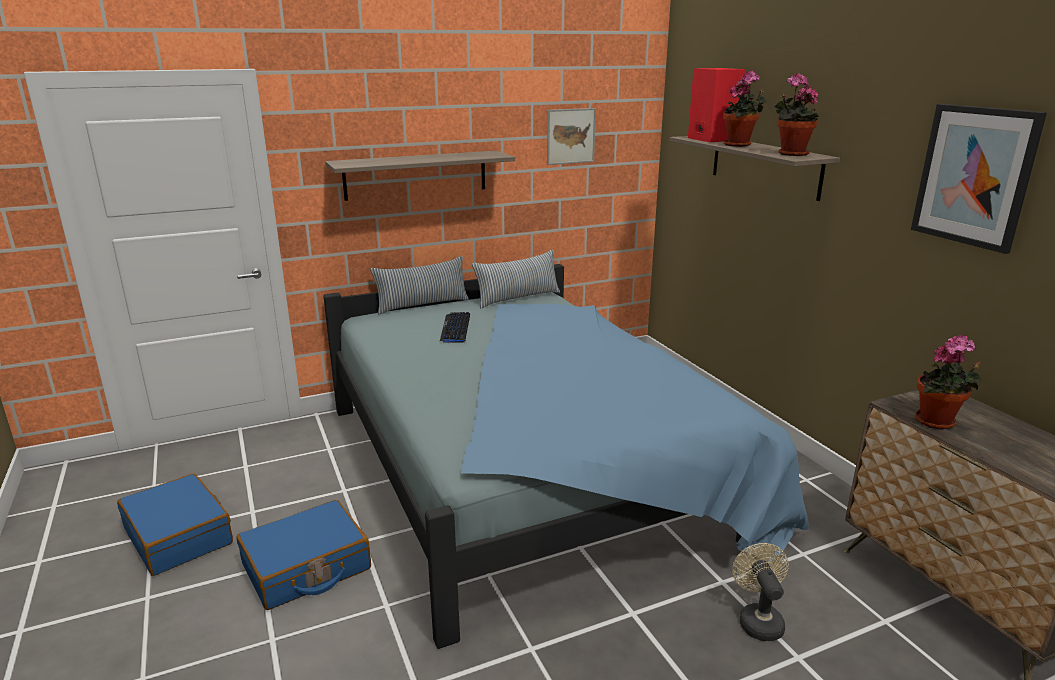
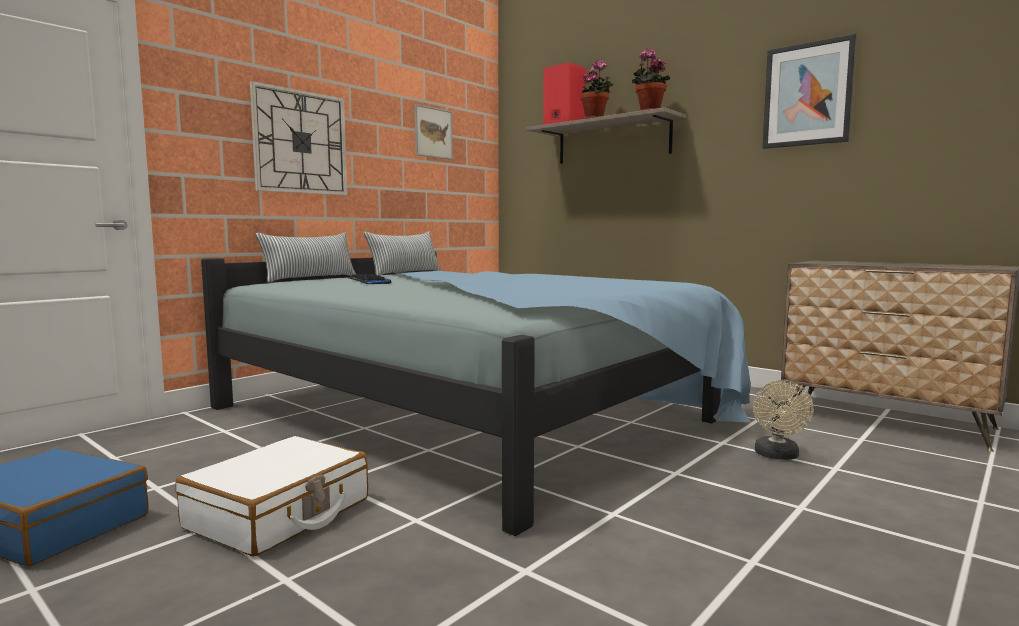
camera: 25 degrees left, 15 degrees down
blue suitcase [236,500,371,610] -> white suitcase [175,436,368,557]
shelf [325,151,515,201] -> wall clock [250,81,348,195]
beige fan [732,543,789,641] -> beige fan turned 135 degrees counterclockwise [753,380,814,460]
potted plant [915,335,981,430] -> none

